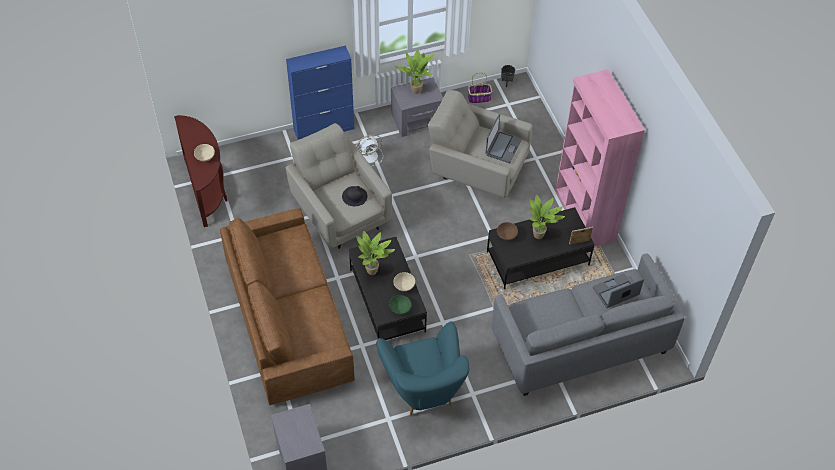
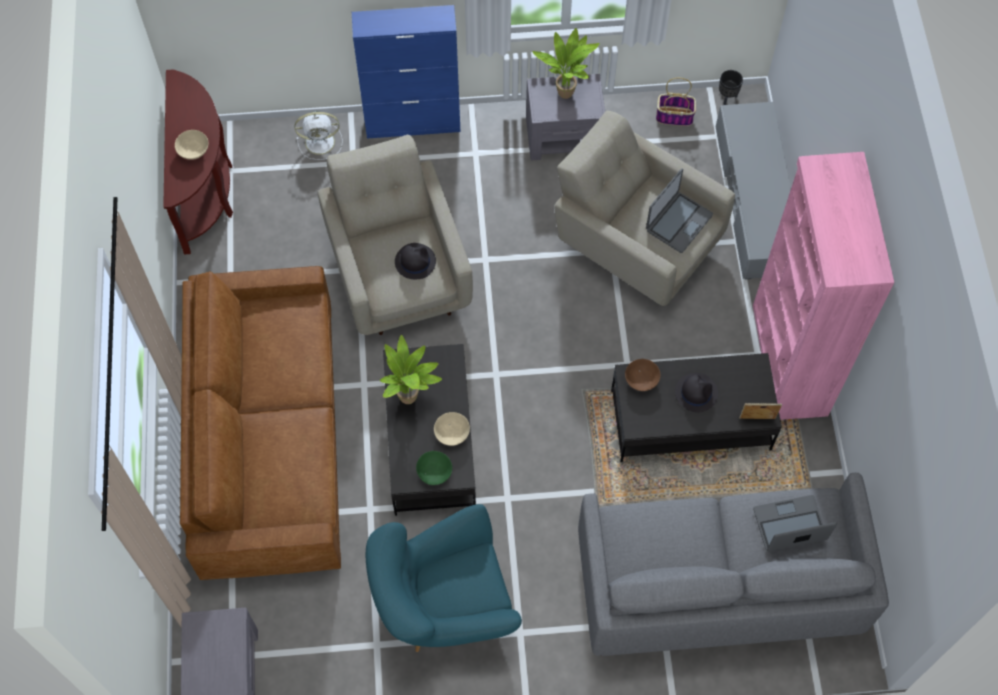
camera: 15 degrees right, 10 degrees up
white fan [356,134,383,166] -> white fan moved to [294,111,343,160]
turquoise armchair [377,322,469,416] -> turquoise armchair turned 75 degrees clockwise [366,504,522,652]
potted plant [529,194,565,239] -> black hat [675,373,718,413]
none -> grey tv stand [716,102,791,279]

